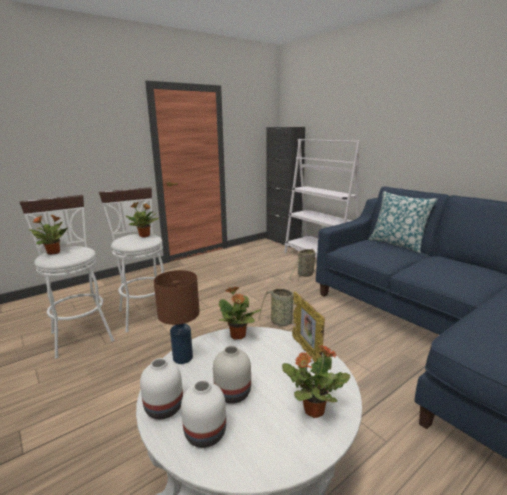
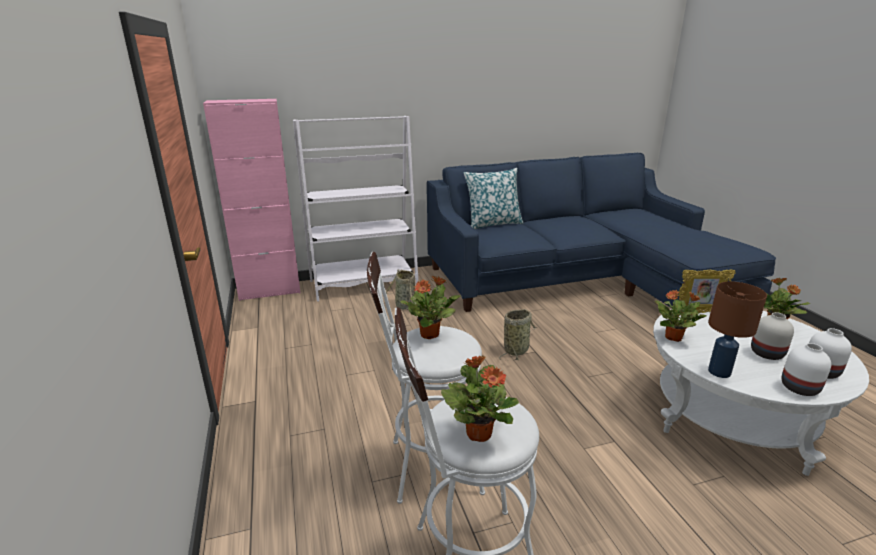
camera: 70 degrees left, 5 degrees up
black cabinet [266,127,305,248] -> pink cabinet [203,99,300,301]

